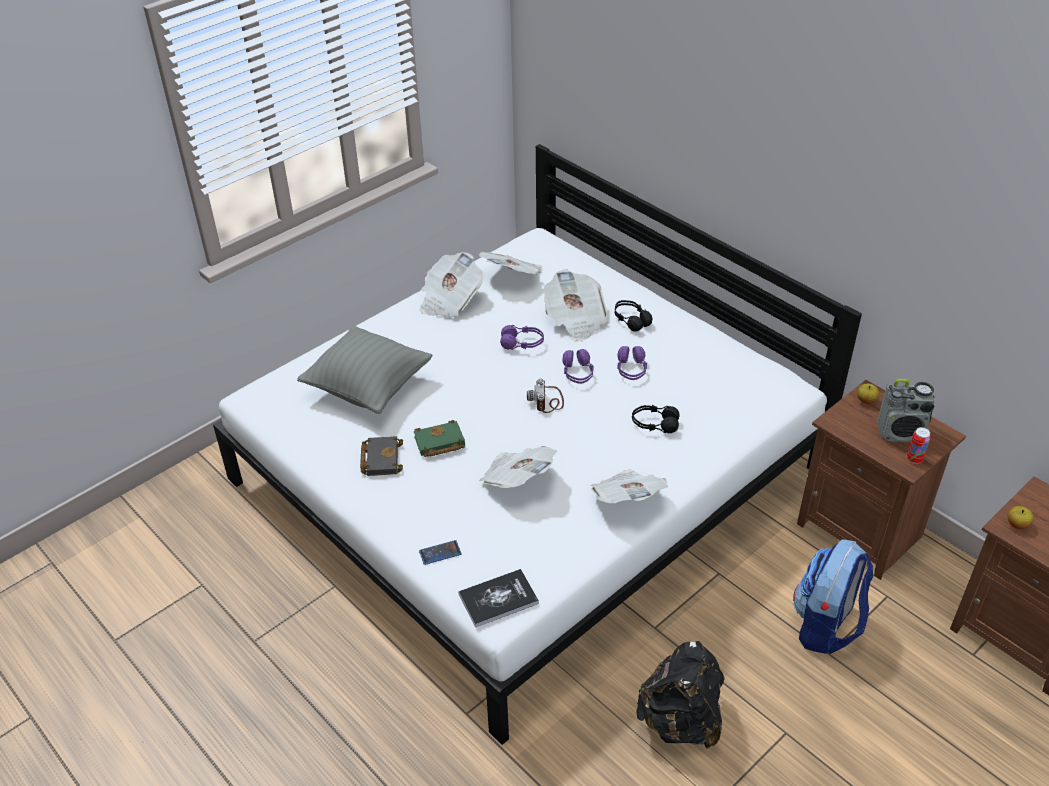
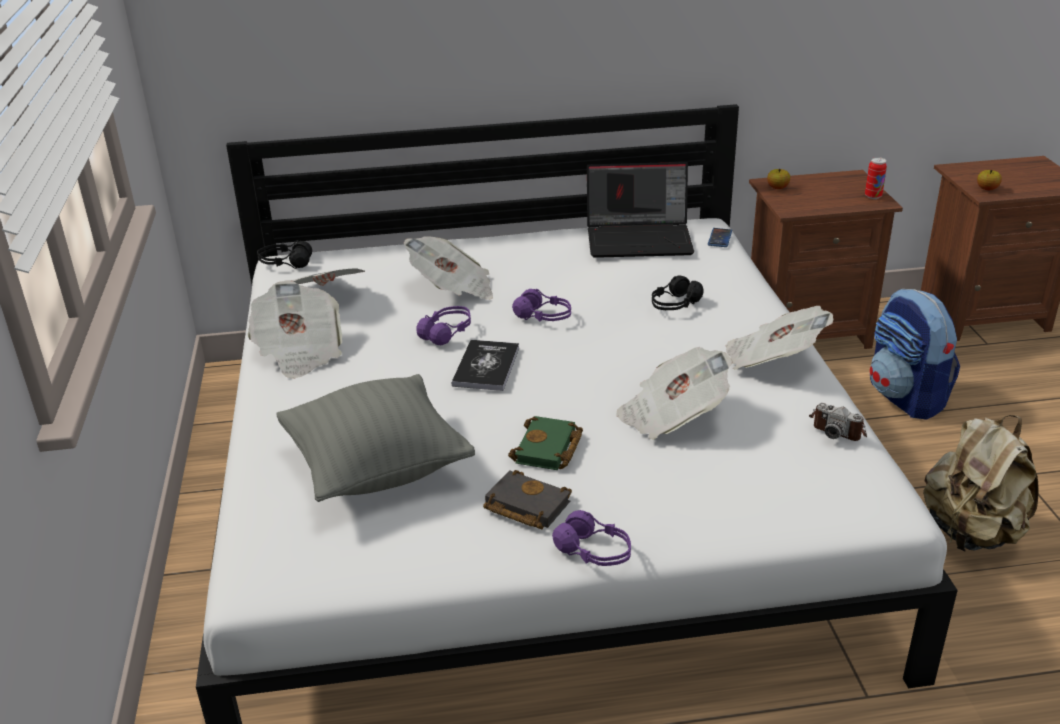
camera: 55 degrees left, 10 degrees down
phone [419,540,462,565] -> phone moved to [708,228,732,247]
book [459,569,539,627] -> book moved to [452,340,519,391]
camera [527,379,564,413] -> camera moved to [809,403,867,441]
black headphones [615,300,652,331] -> black headphones moved to [257,240,312,269]
purple headphones [617,346,647,380] -> purple headphones moved to [552,510,631,566]
black backpack [636,641,724,749] -> beige backpack [923,415,1039,551]
radio [877,379,935,442] -> none
none -> laptop [587,162,694,258]

